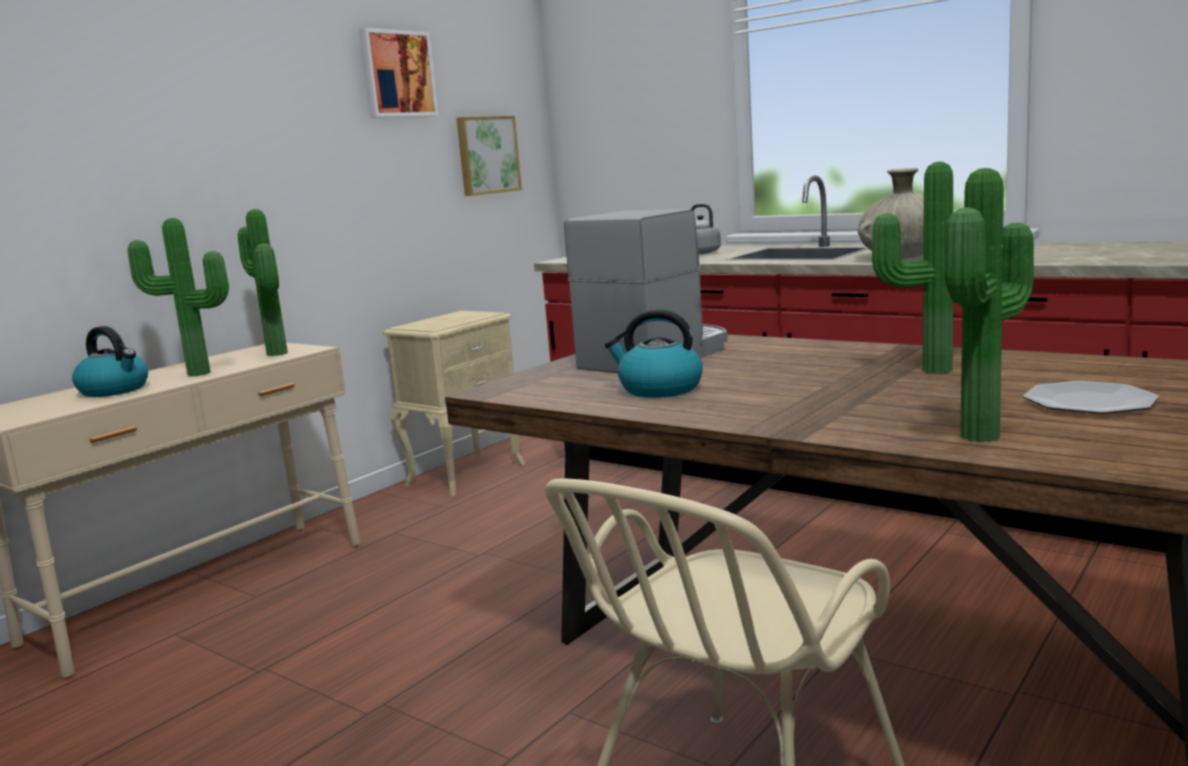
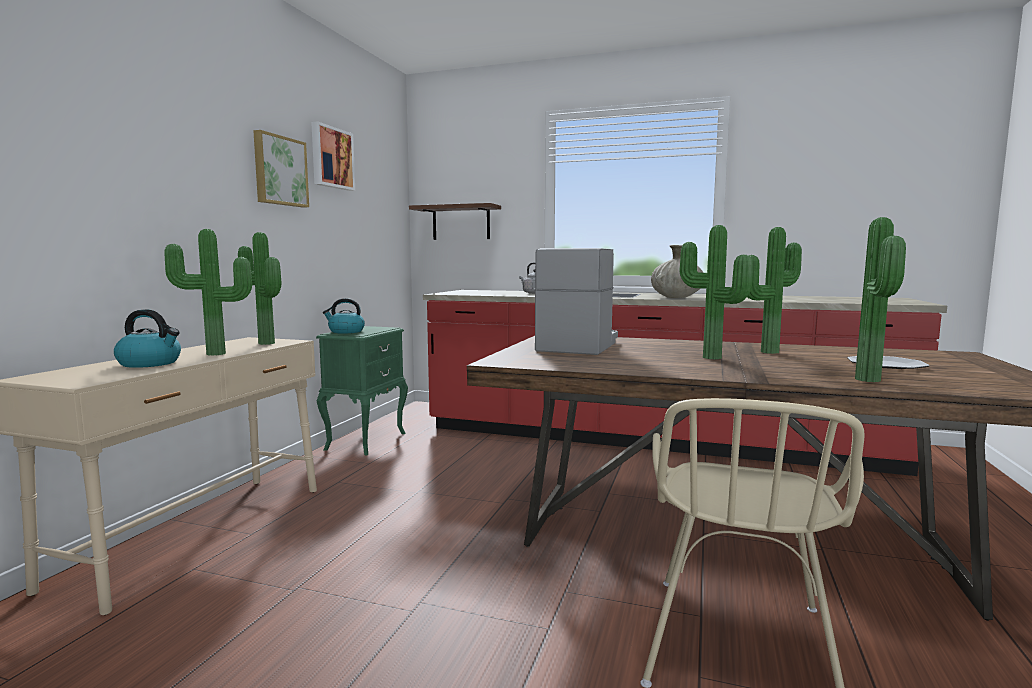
camera: 20 degrees left, 5 degrees down
beige nightstand [383,311,525,496] -> green nightstand [316,326,408,456]
picture [456,116,522,196] -> picture moved to [253,130,309,207]
kettle [605,309,703,398] -> kettle moved to [323,298,365,334]
none -> shelf [409,203,501,240]
none -> potted plant [680,225,753,359]

